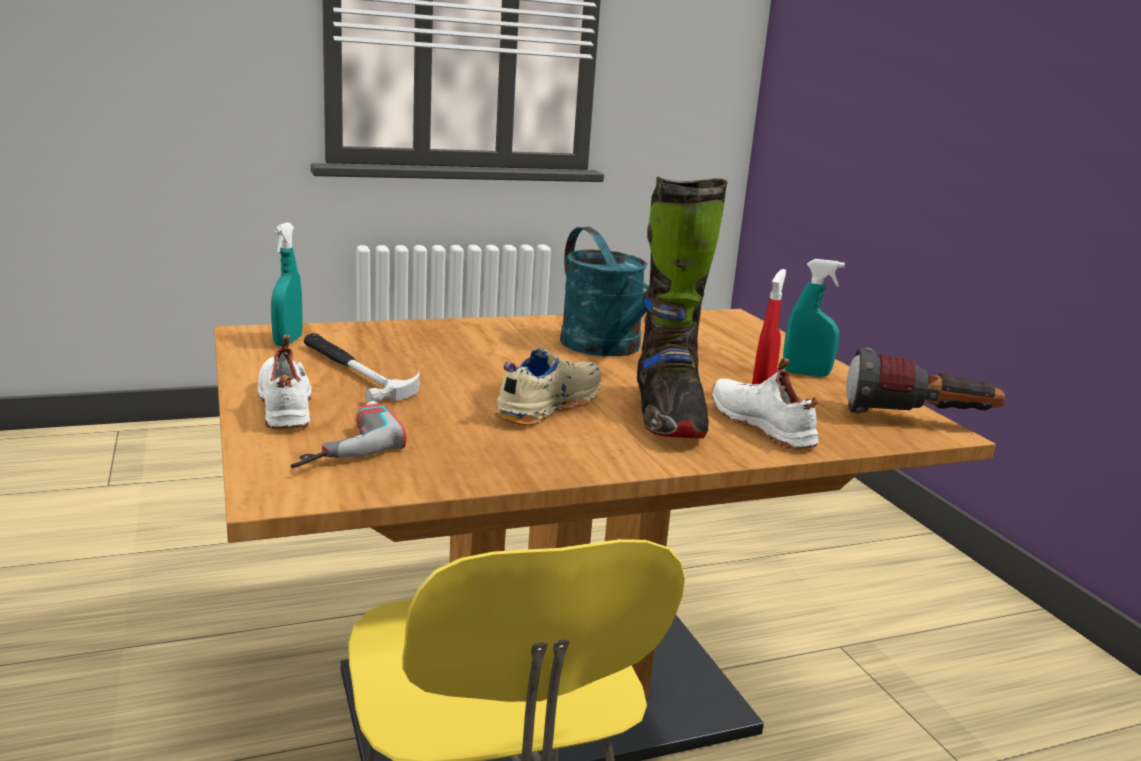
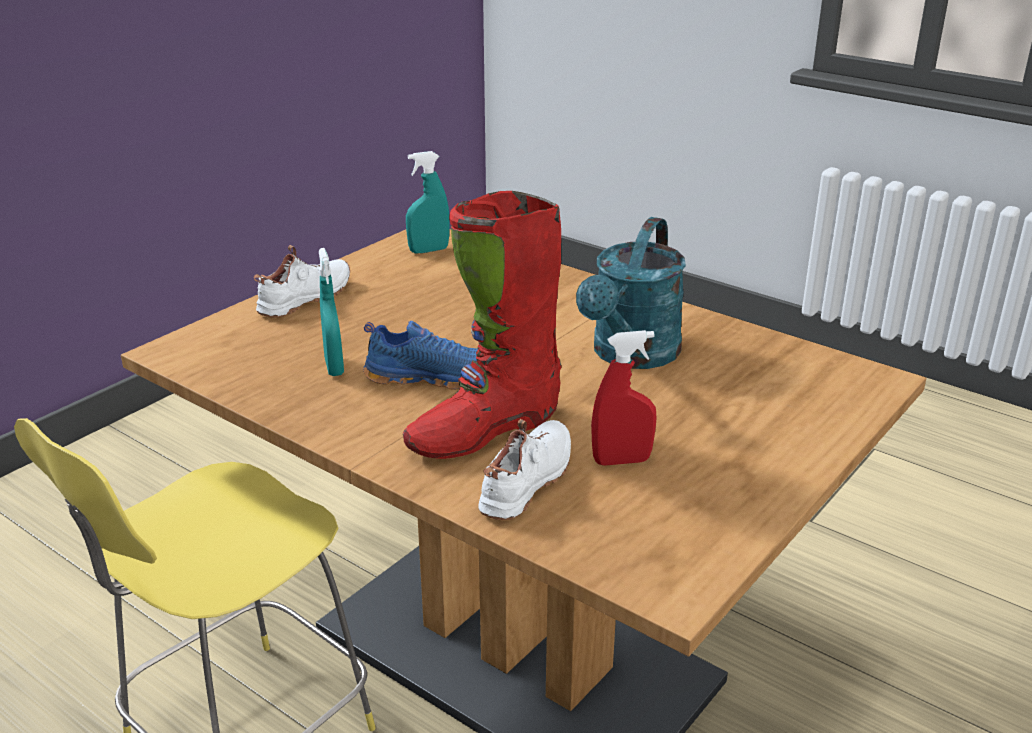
camera: 60 degrees right, 10 degrees up
power drill [291,401,406,468] -> none
hammer [304,333,420,403] -> none
beige shoe [495,348,601,426] -> blue shoe [363,321,478,390]
black boot [637,176,728,439] -> red boot [403,191,561,459]
turquoise spray bottle [783,259,845,377] -> turquoise spray bottle moved to [319,248,344,376]
flashlight [846,347,1005,414] -> none

